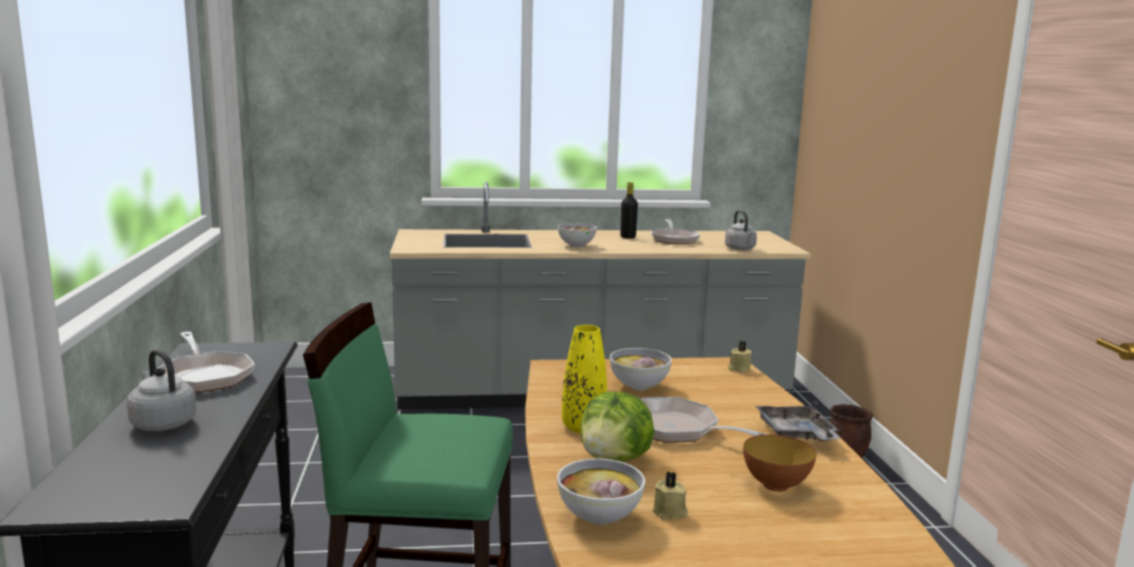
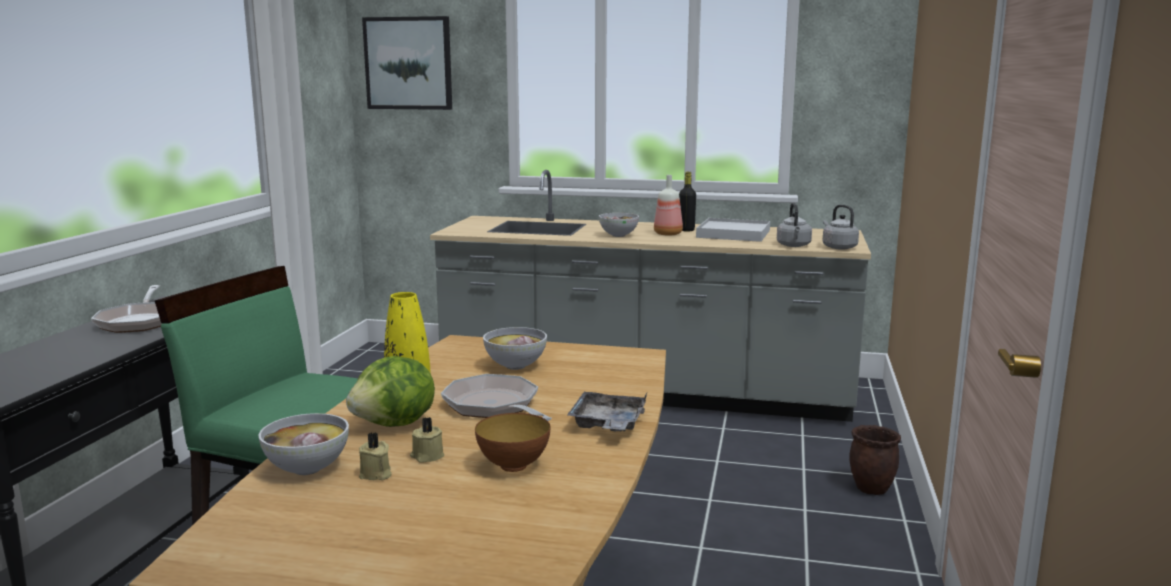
camera: 20 degrees right, 0 degrees up
grey kettle [127,350,196,431] -> grey kettle moved to [823,205,859,250]
frying pan [651,219,700,245] -> white tray [696,218,770,242]
beige candle [728,341,752,372] -> beige candle moved to [410,417,444,463]
none -> picture [362,16,452,110]
none -> bottle [654,175,683,236]

